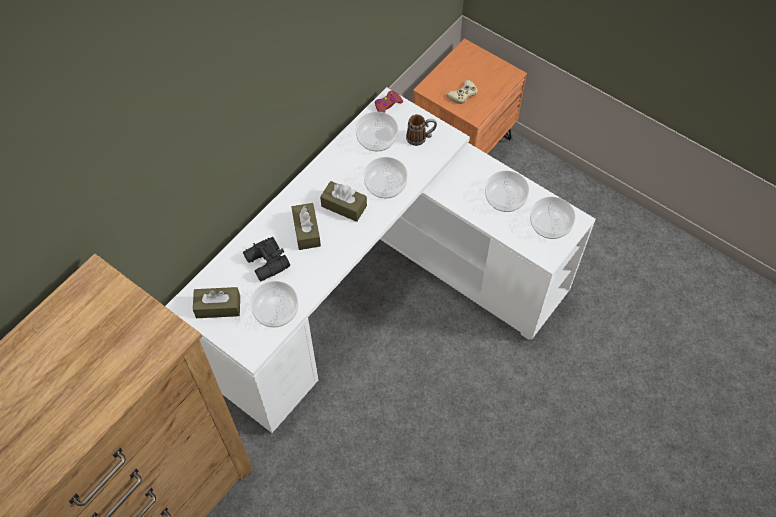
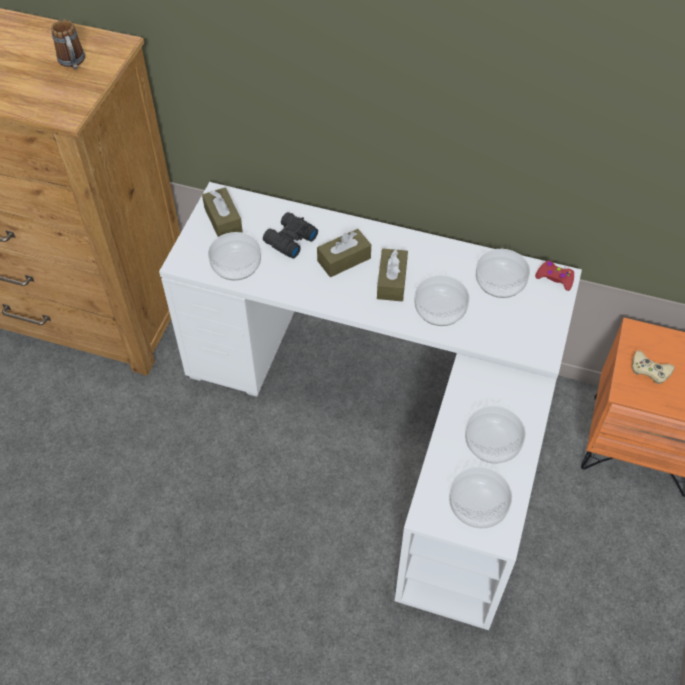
camera: 70 degrees right, 5 degrees down
mug [406,114,437,146] -> mug moved to [51,20,85,69]

